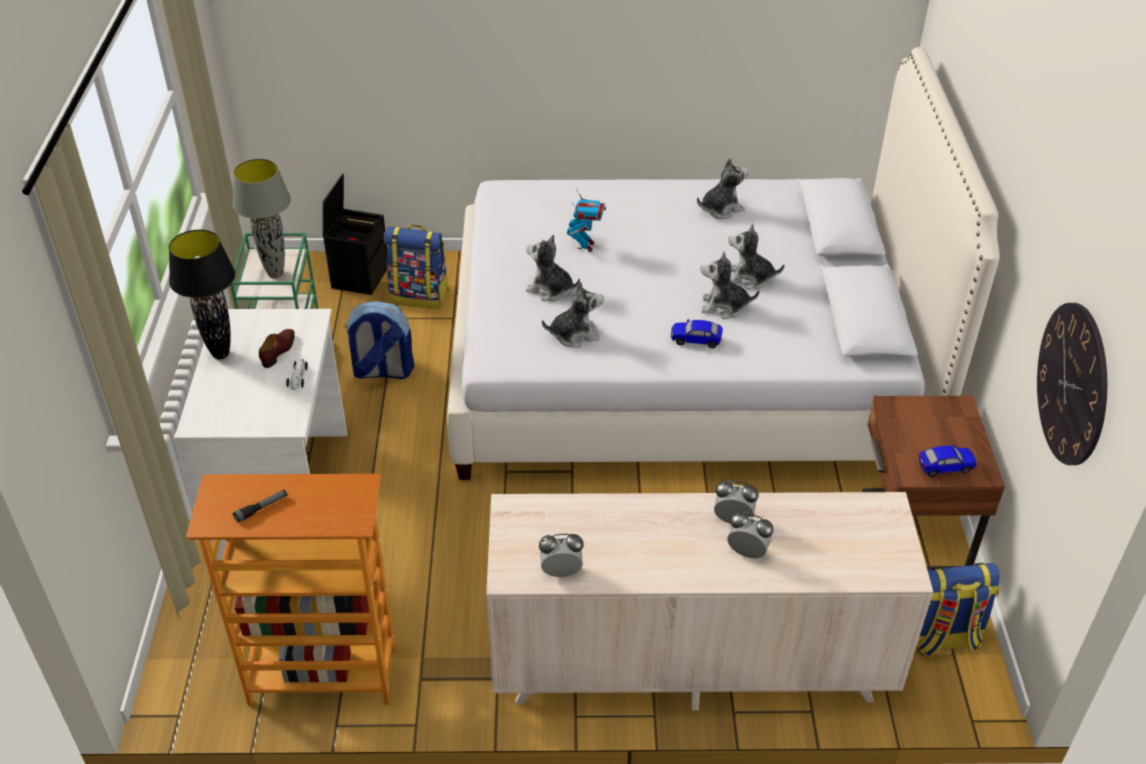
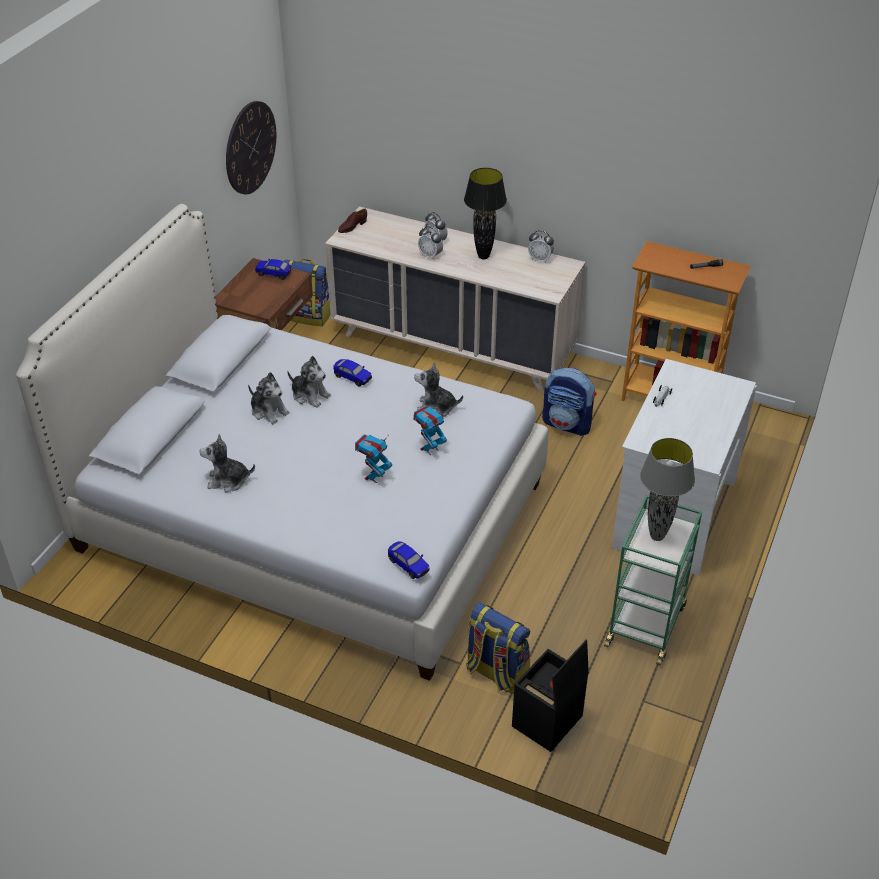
camera: 155 degrees left, 0 degrees up
black table lamp [169,230,235,359] -> black table lamp moved to [464,168,507,259]
brown shoe [259,329,295,368] -> brown shoe moved to [338,209,367,233]
backpack [344,301,414,379] -> backpack moved to [542,367,596,436]
plush toy [526,235,580,301] -> toy robot [413,406,447,455]
none -> toy car [388,541,430,579]

